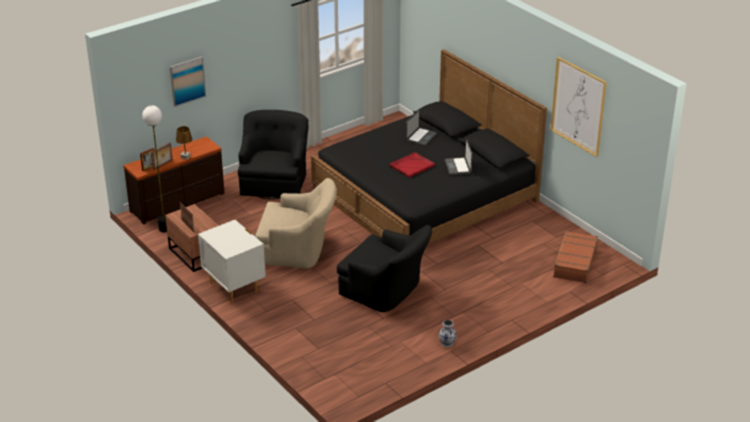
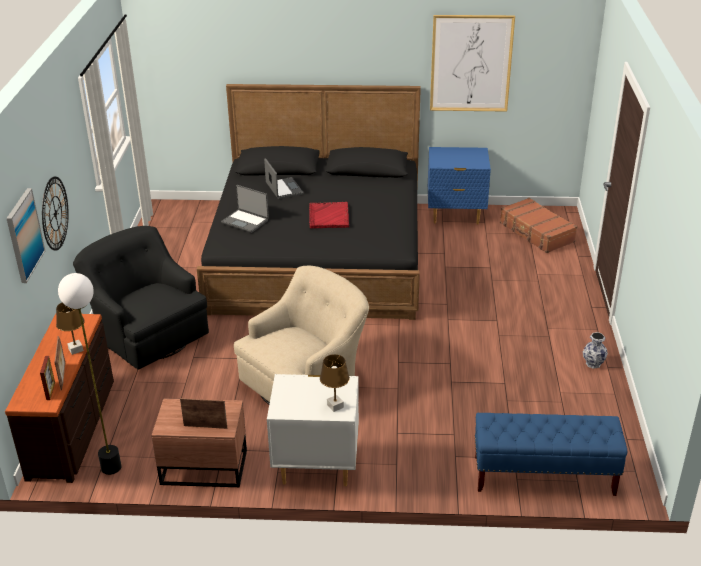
camera: 50 degrees left, 0 degrees up
black armchair [337,225,432,312] -> none
laptop [445,139,473,175] -> laptop moved to [221,185,269,233]
none -> wall clock [42,177,68,251]
none -> brown table lamp [320,354,350,412]
none -> blue nightstand [428,147,491,224]
none -> blue bench [475,413,627,496]

